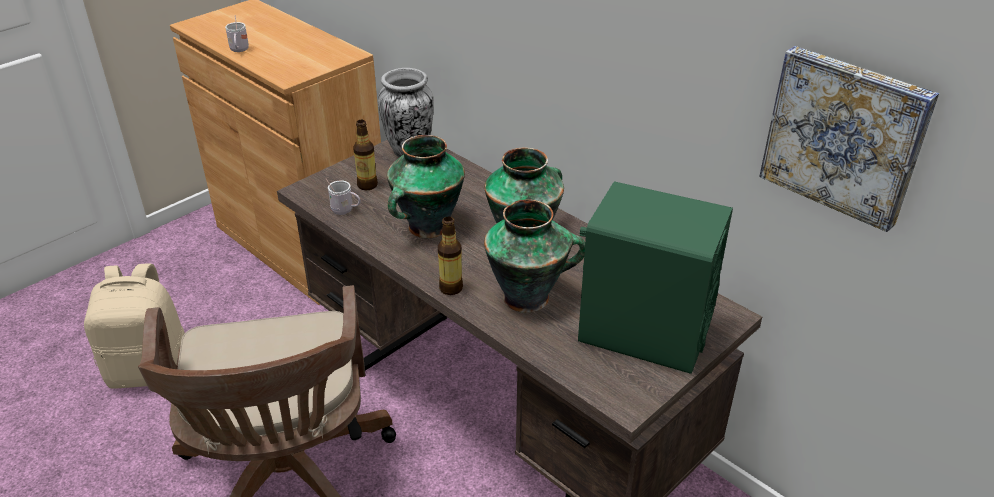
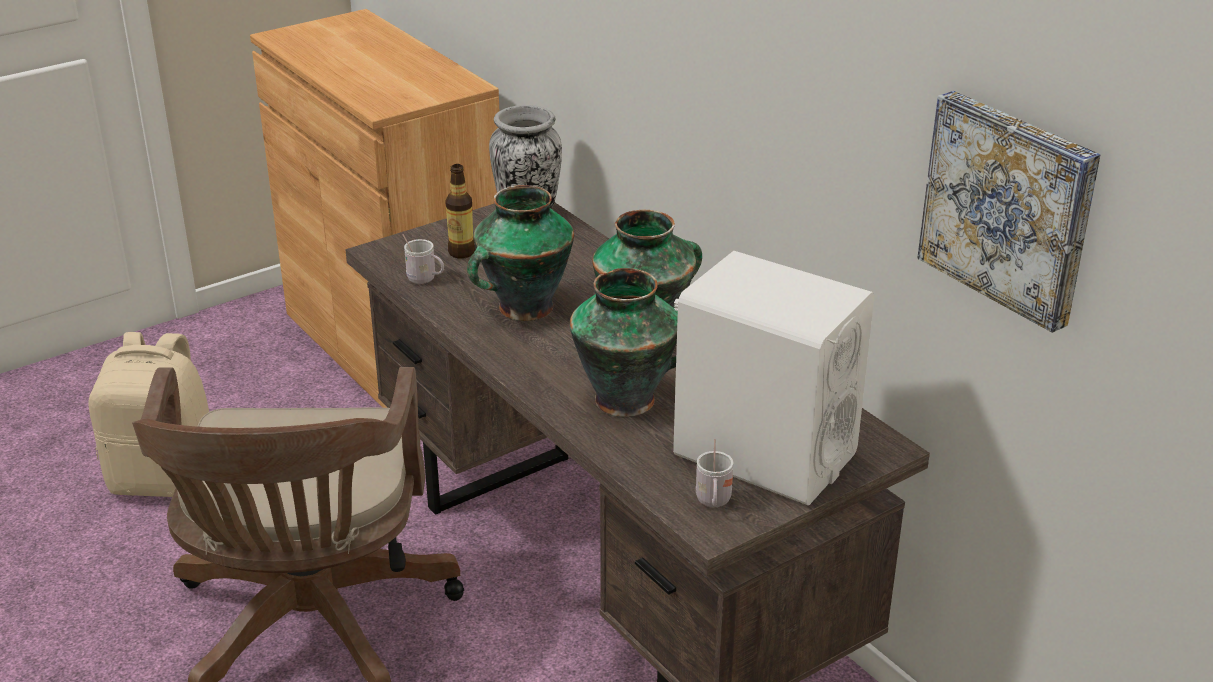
camera: 10 degrees right, 5 degrees down
white mug [225,15,249,52] -> white mug moved to [696,439,734,507]
bottle [438,217,463,295] -> none
green speaker [578,181,733,374] -> white speaker [673,251,874,505]

